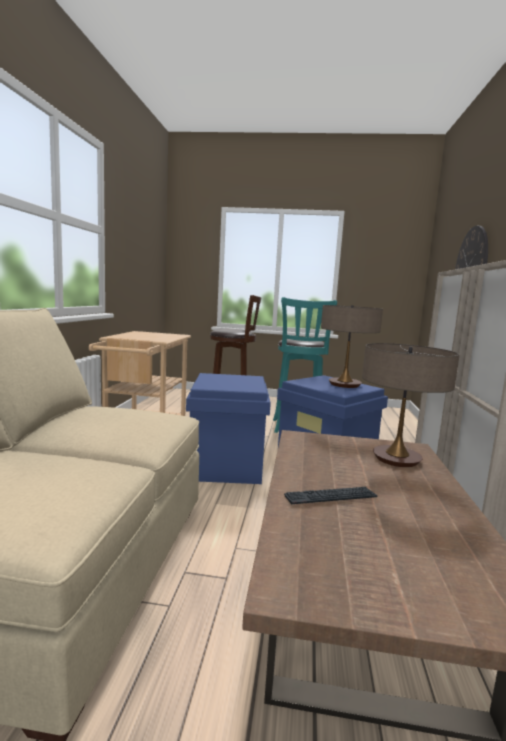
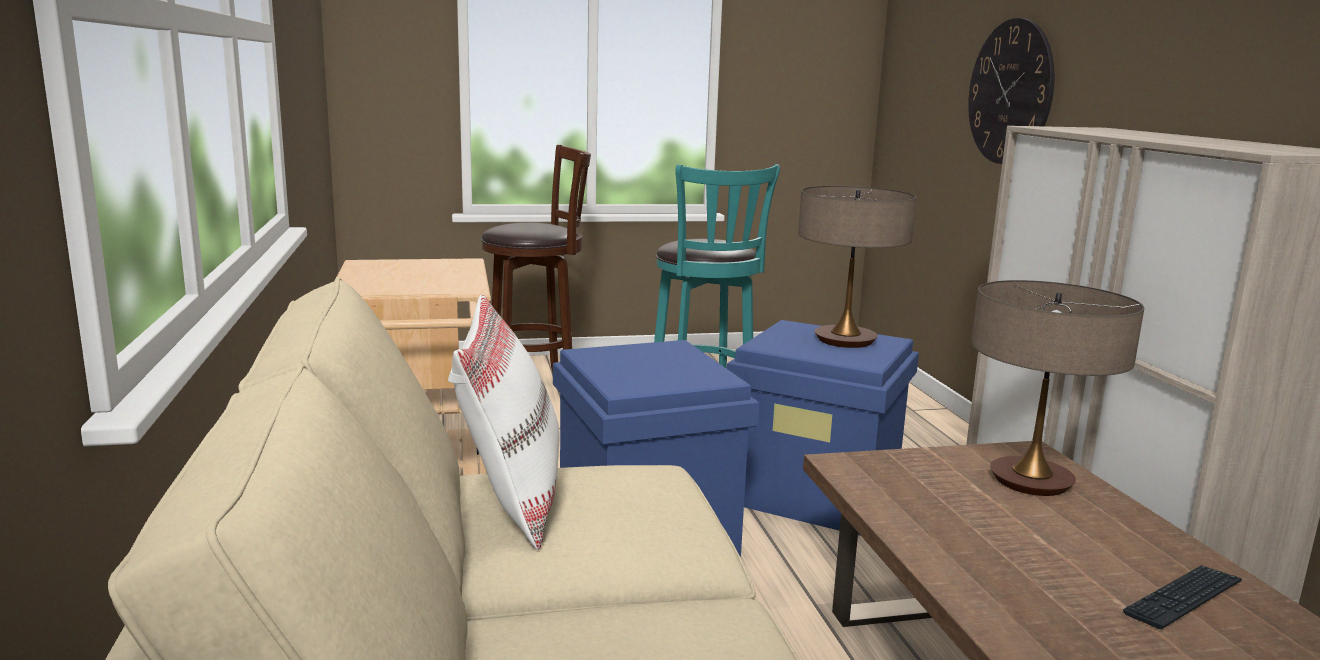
camera: 20 degrees left, 5 degrees up
keyboard [284,487,378,504] -> keyboard moved to [1123,565,1242,629]
none -> white pillow [448,294,560,550]

